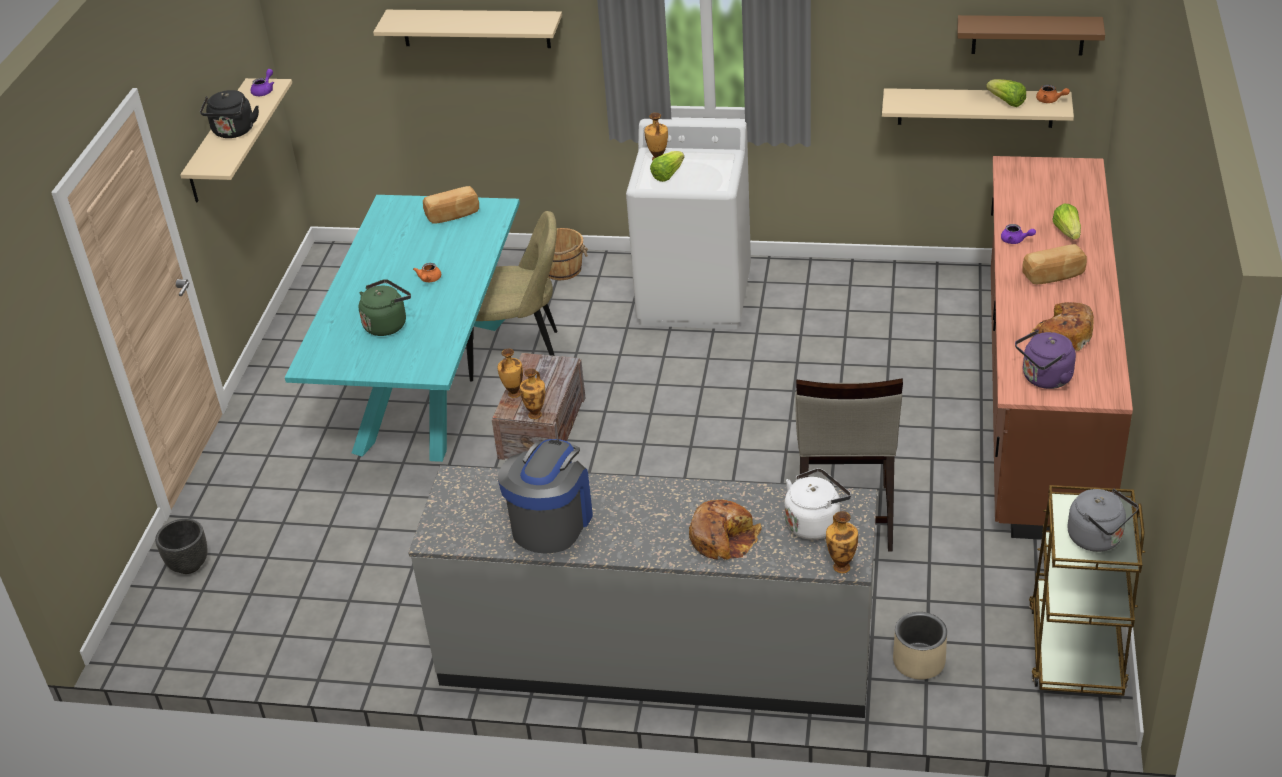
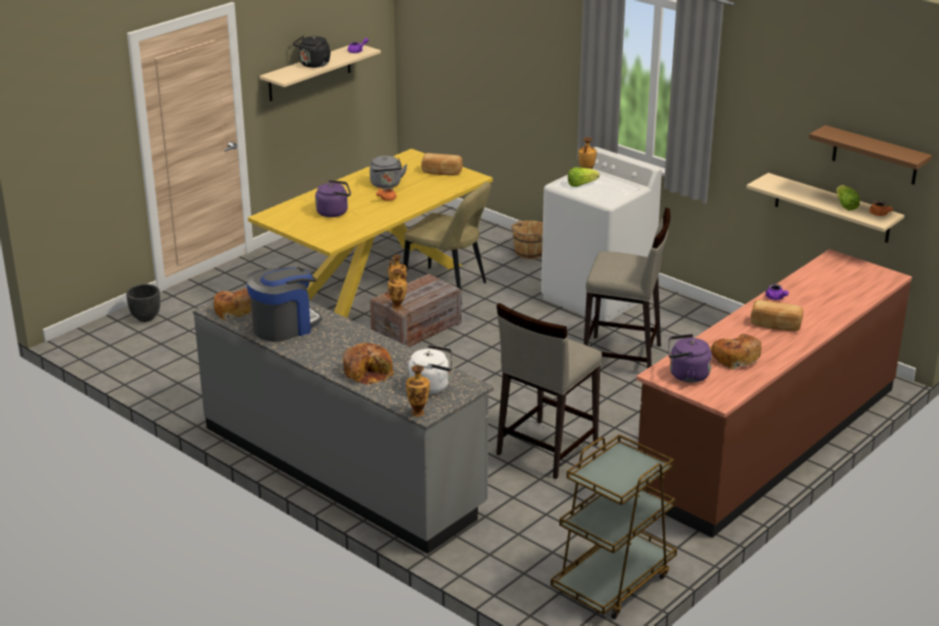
camera: 30 degrees right, 10 degrees down
turquoise dining table [285,195,520,462] -> yellow dining table [248,149,493,318]
green kettle [358,279,411,336] -> purple kettle [315,180,351,217]
beige shelf [373,10,562,48] -> none
beige planter [893,612,947,680] -> none
lettuce [1052,203,1081,240] -> none
grey kettle [1067,489,1139,552] -> grey kettle moved to [370,156,407,189]
none -> bread [213,288,252,320]
none -> beige stool [584,208,670,369]

